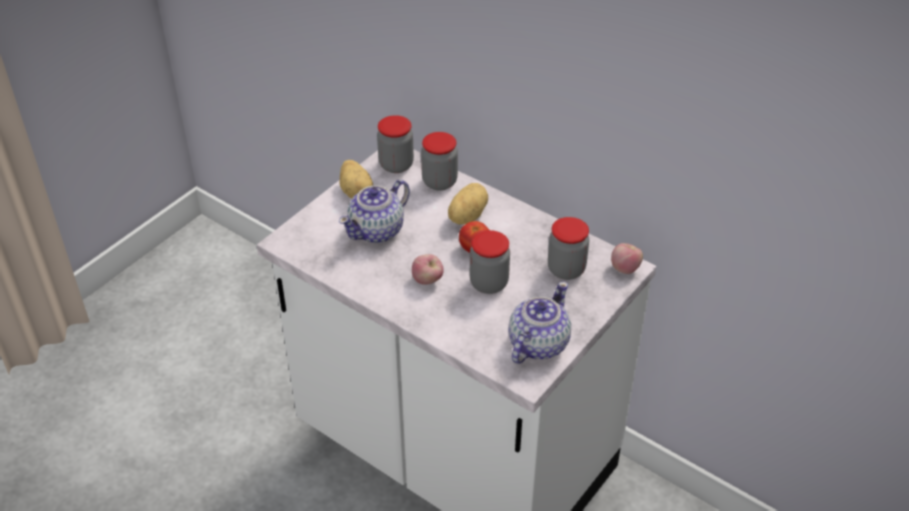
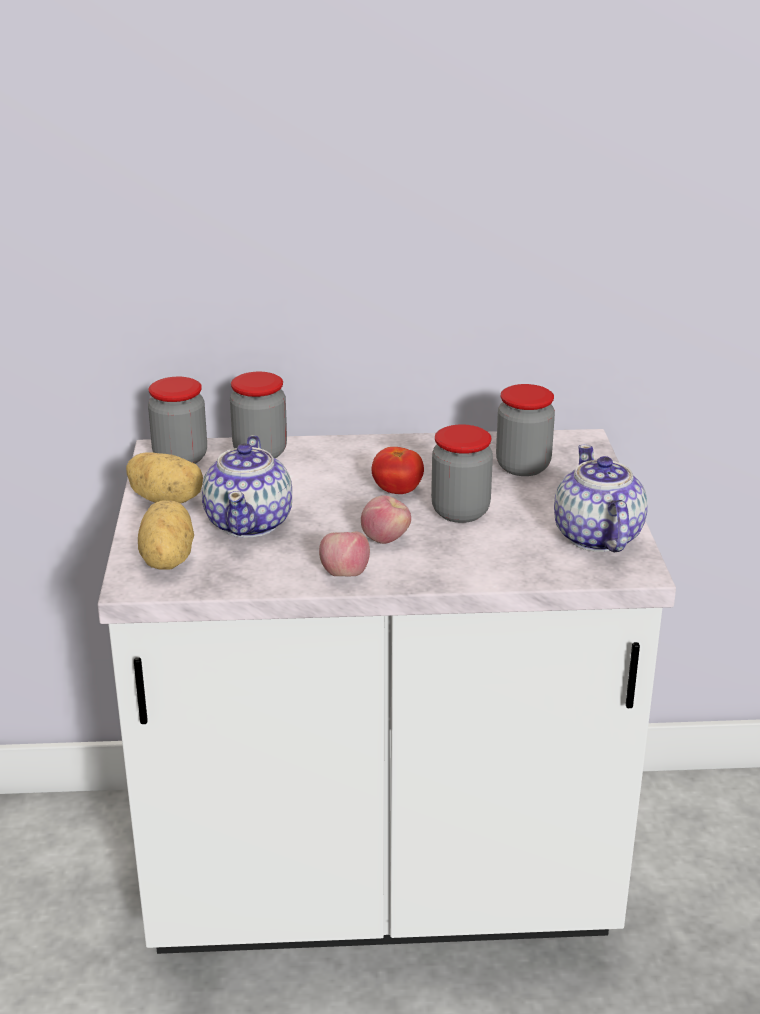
camera: 40 degrees left, 15 degrees down
potato [448,183,488,224] -> potato moved to [138,500,194,570]
apple [611,243,643,274] -> apple moved to [319,532,370,576]

